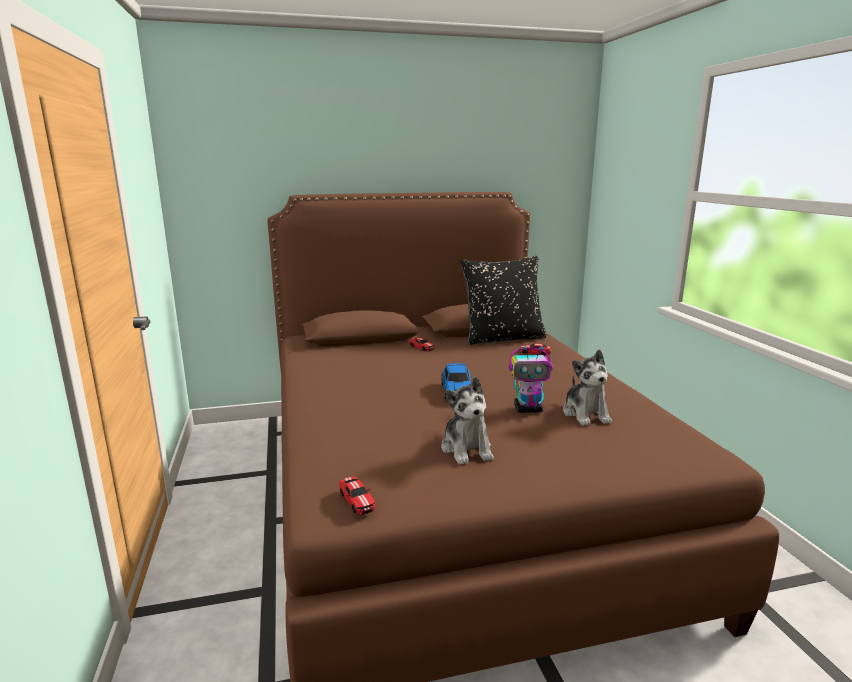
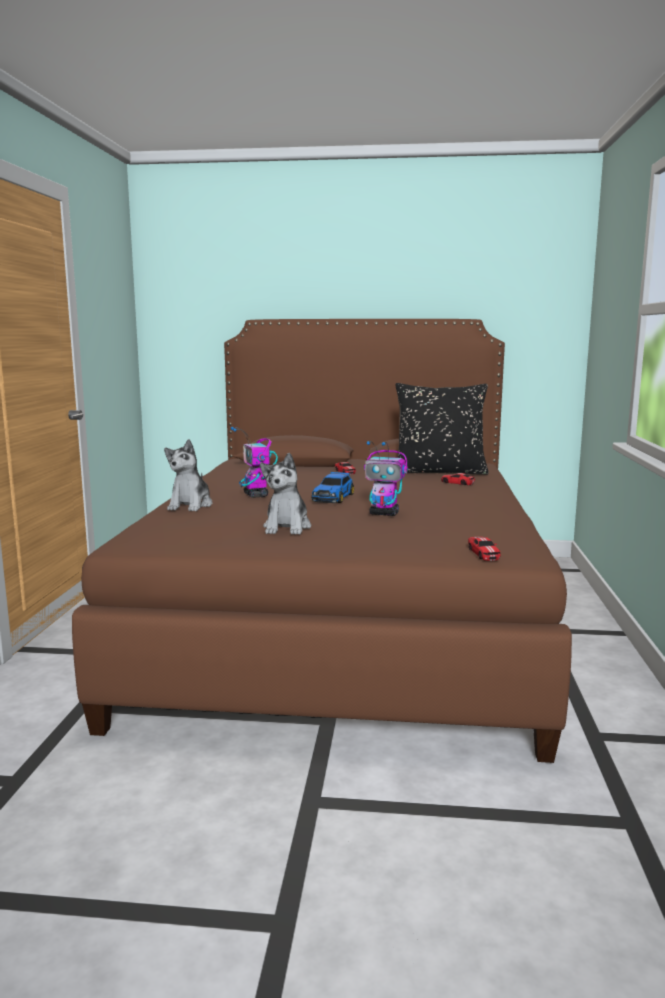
camera: 20 degrees right, 5 degrees down
toy car [339,477,376,515] -> toy car moved to [468,537,501,561]
plush toy [563,349,612,426] -> plush toy moved to [164,439,213,511]
none -> toy robot [231,427,278,498]

